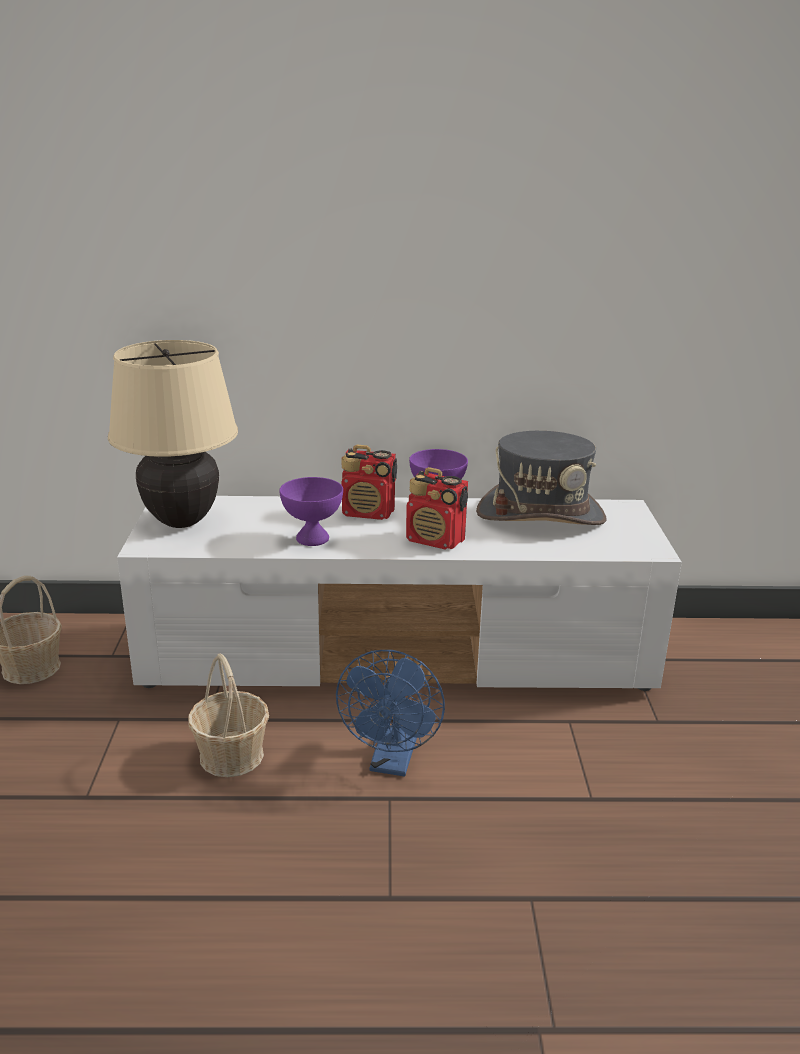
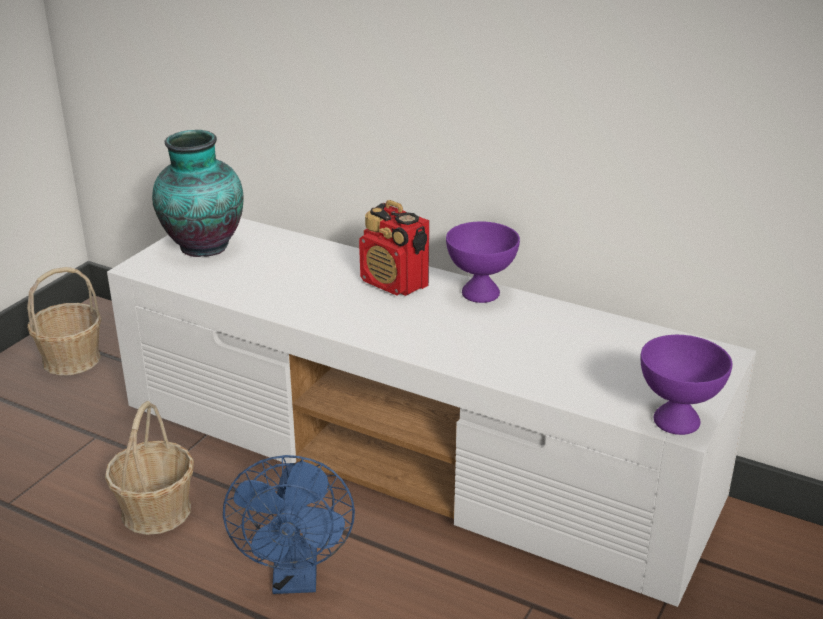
camera: 30 degrees right, 5 degrees up
beige table lamp [108,340,238,528] -> vase [152,130,244,257]
purple bowl [280,477,343,546] -> purple bowl moved to [640,335,732,435]
blue fan [336,650,445,776] -> blue fan turned 45 degrees counterclockwise [223,455,355,594]
radio [406,467,468,550] -> none
grey hat [476,431,606,525] -> none

